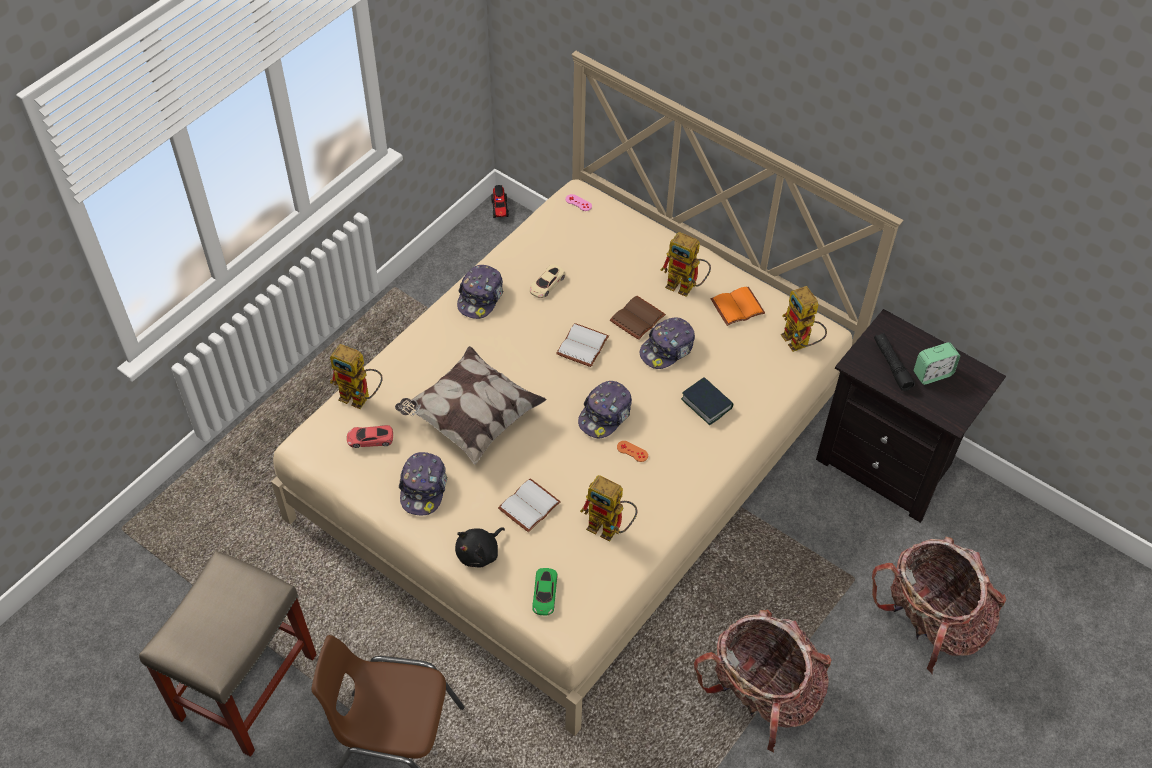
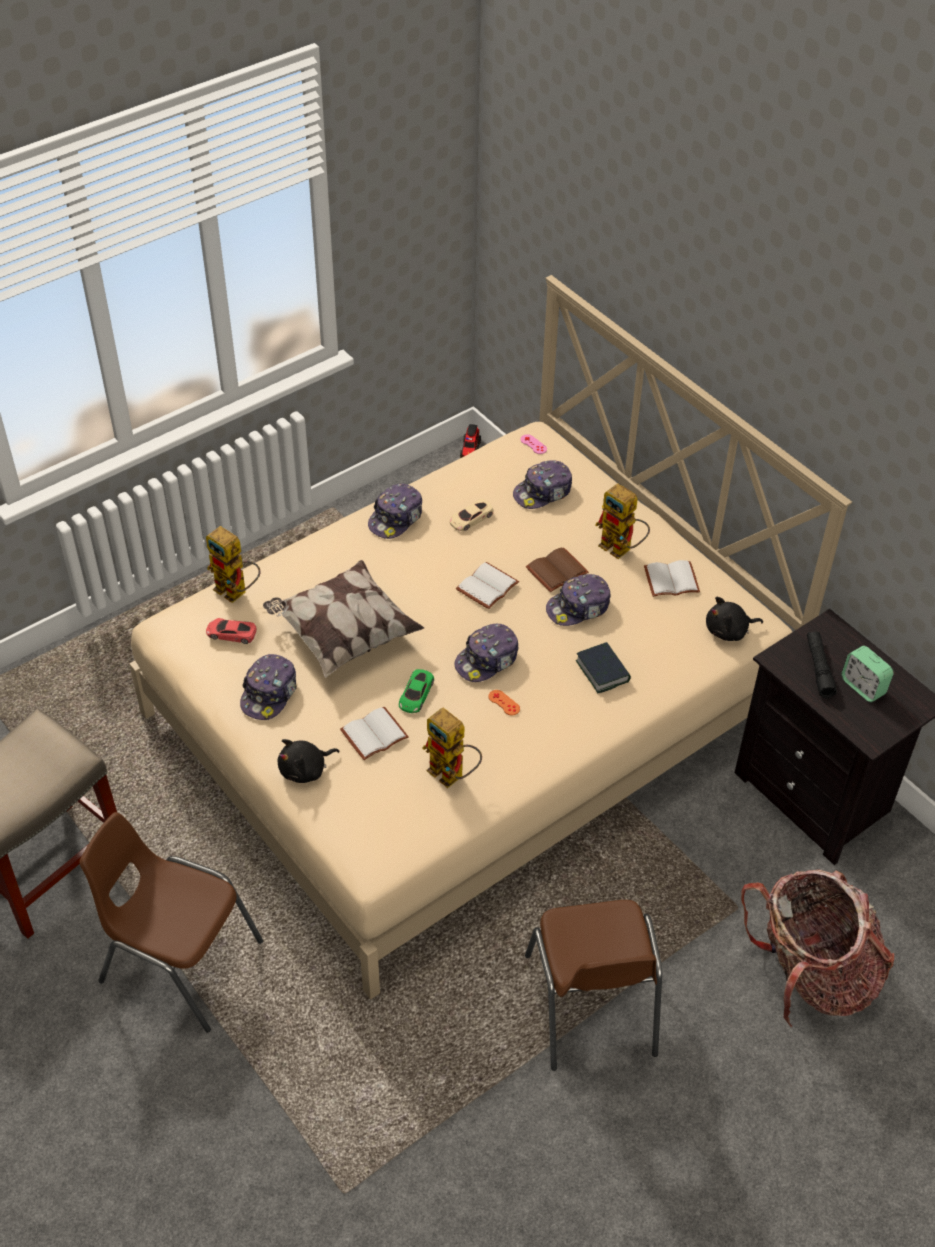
camera: 15 degrees right, 5 degrees down
green toy car [532,568,557,616] -> green toy car moved to [399,669,434,713]
backpack [694,609,831,753] -> brown chair [525,900,662,1071]
orange book [711,287,765,326] -> white book [644,560,700,597]
toy robot [781,286,827,352] -> black plush toy [706,597,763,641]
alarm clock [914,342,960,385] -> alarm clock turned 60 degrees clockwise [841,646,894,702]
none -> cap [513,460,572,509]

